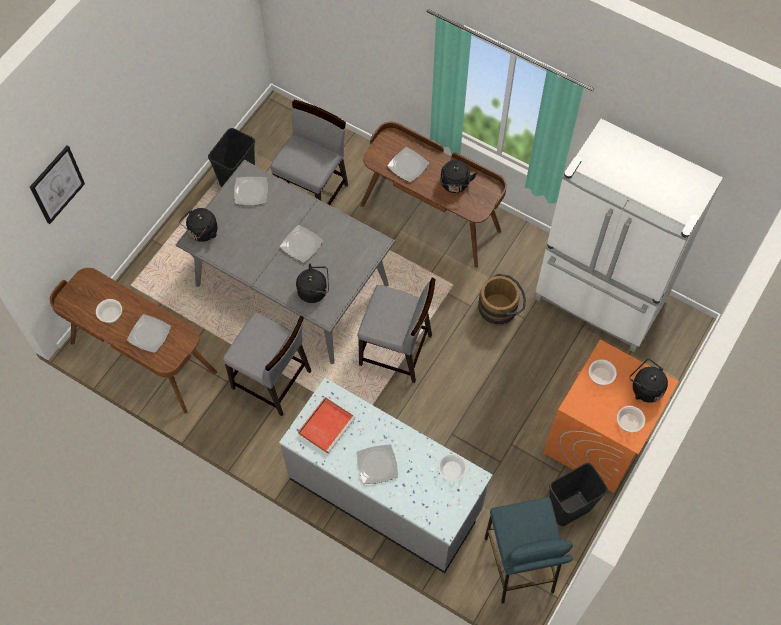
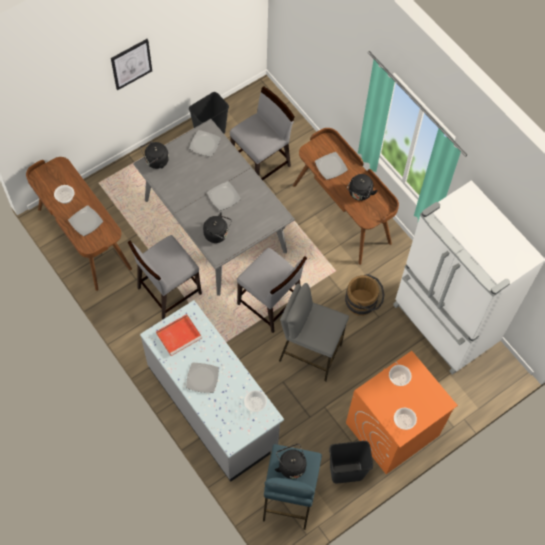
camera: 20 degrees right, 0 degrees up
picture [30,145,85,224] -> picture moved to [111,39,152,90]
grey chair [223,312,311,416] -> grey chair turned 90 degrees clockwise [128,235,202,320]
black kettle [629,359,668,403] -> black kettle moved to [275,444,307,479]
none -> grey stool [279,283,349,382]

